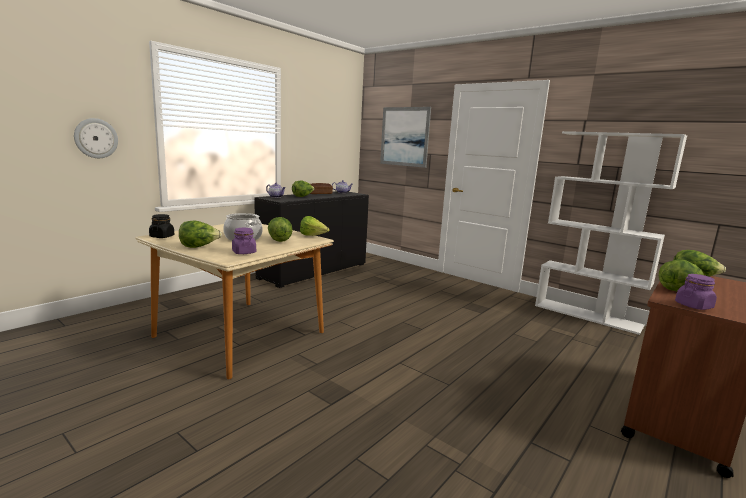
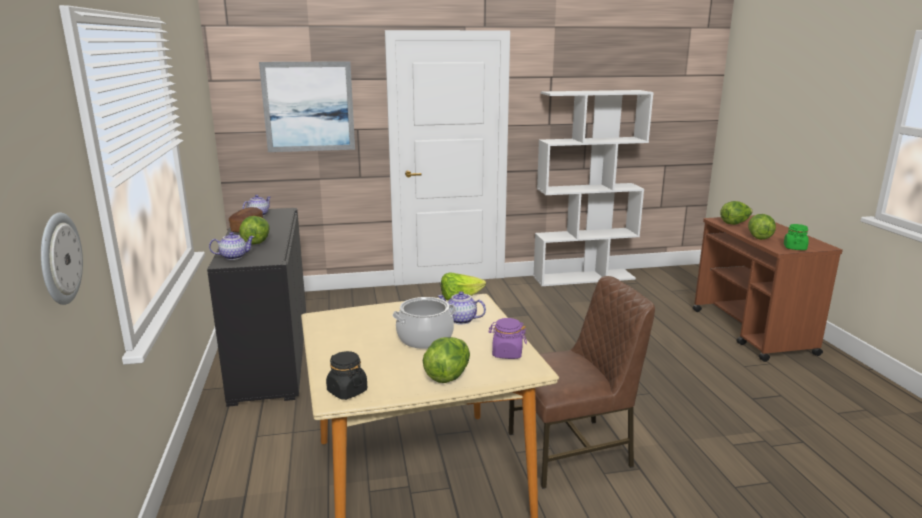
camera: 50 degrees left, 5 degrees up
lettuce [268,217,293,242] -> teapot [438,291,486,324]
purple jar [675,274,717,310] -> green jar [784,224,809,250]
none -> brown chair [509,276,655,489]

